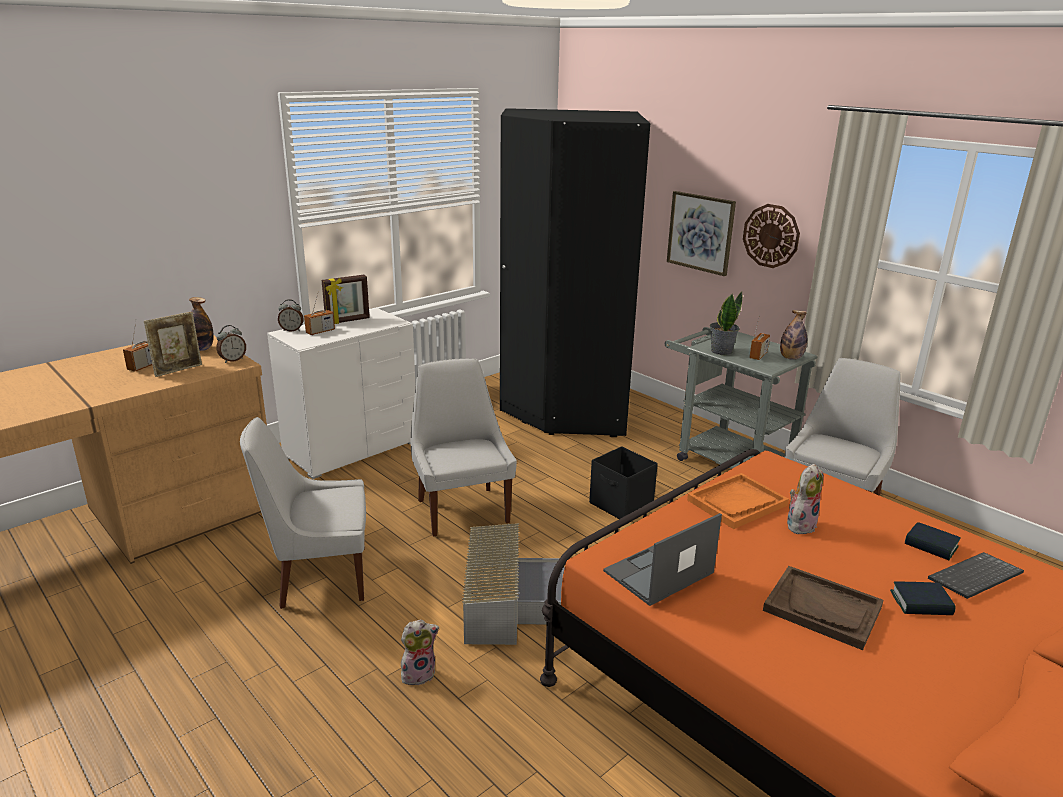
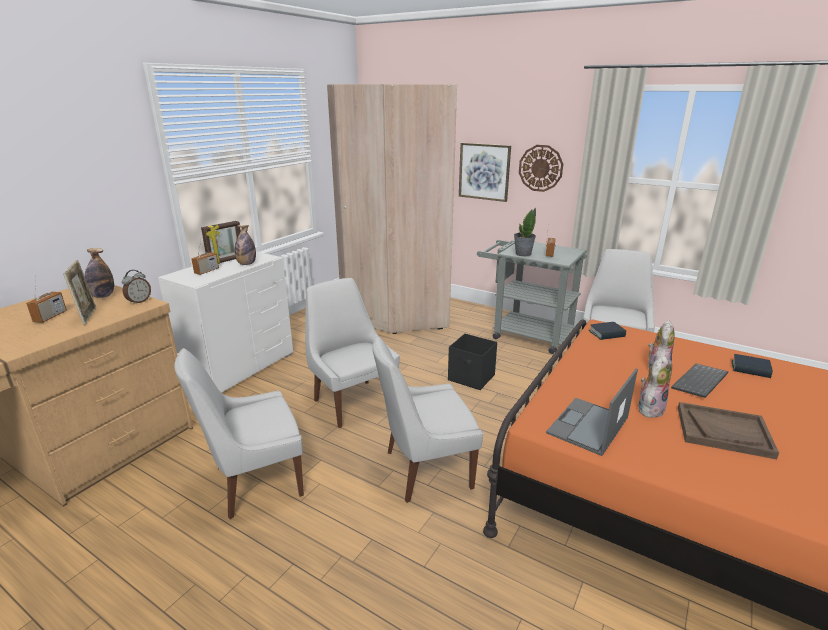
camera: 15 degrees left, 0 degrees up
picture frame [144,312,202,377] -> picture frame turned 45 degrees counterclockwise [63,260,96,325]
alarm clock [278,299,304,332] -> none
plush toy [401,619,439,685] -> plush toy moved to [638,355,672,418]
grey storage box [462,523,565,645] -> white chair [372,335,483,503]
black wardrobe [500,108,650,437] -> beige wardrobe [327,84,457,334]
orange tray [687,473,789,529] -> none
bottle [780,310,807,360] -> bottle moved to [235,225,256,265]
book [890,581,956,615] -> book moved to [589,322,626,340]
keyboard [928,552,1024,599] -> keyboard moved to [671,364,728,398]

